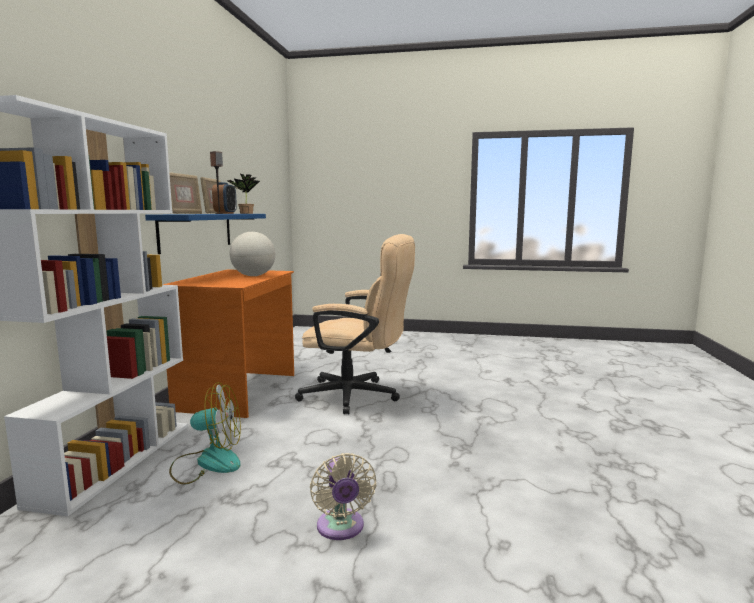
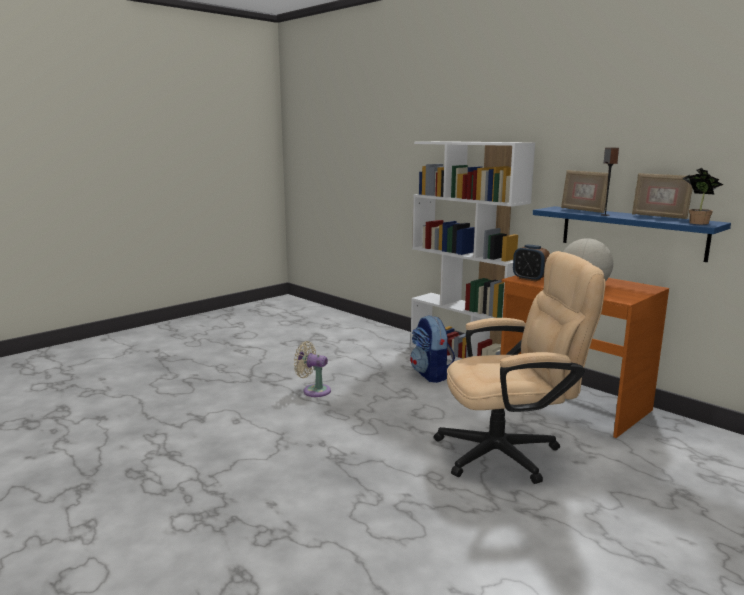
camera: 125 degrees right, 5 degrees up
fan [169,382,241,485] -> backpack [410,315,455,383]
alarm clock [212,182,237,214] -> alarm clock moved to [513,244,550,282]
beige office chair [295,234,415,414] -> beige office chair turned 150 degrees counterclockwise [434,251,606,484]

